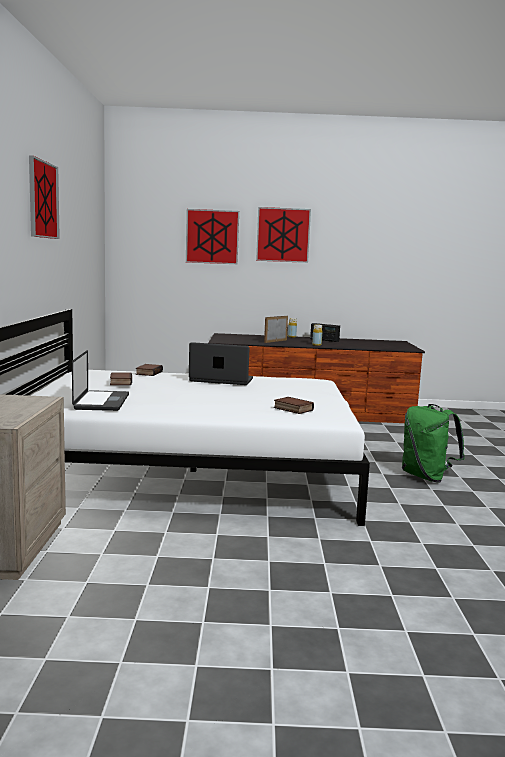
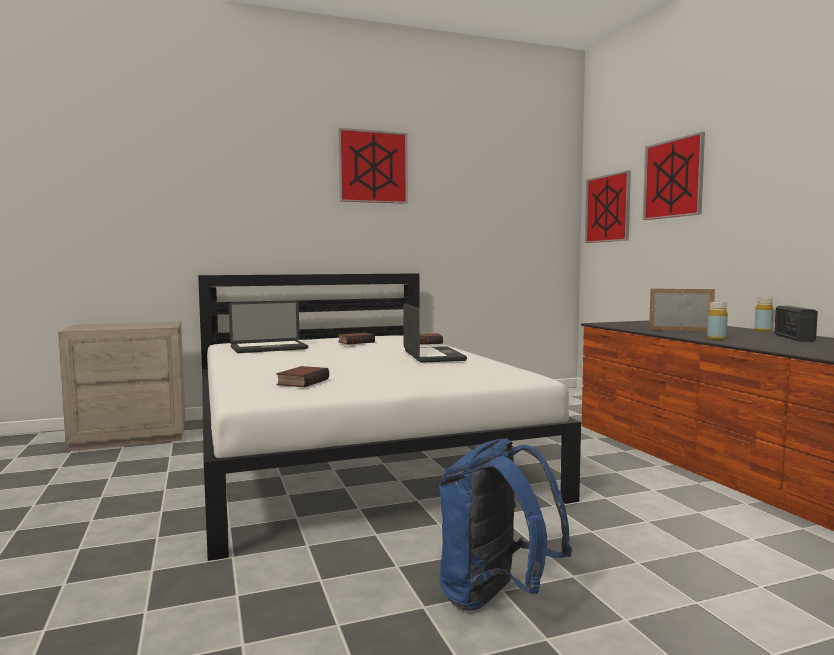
camera: 70 degrees right, 5 degrees down
picture [256,207,311,263] -> picture moved to [585,170,631,243]
green backpack [402,404,465,483] -> blue backpack [439,438,572,611]

